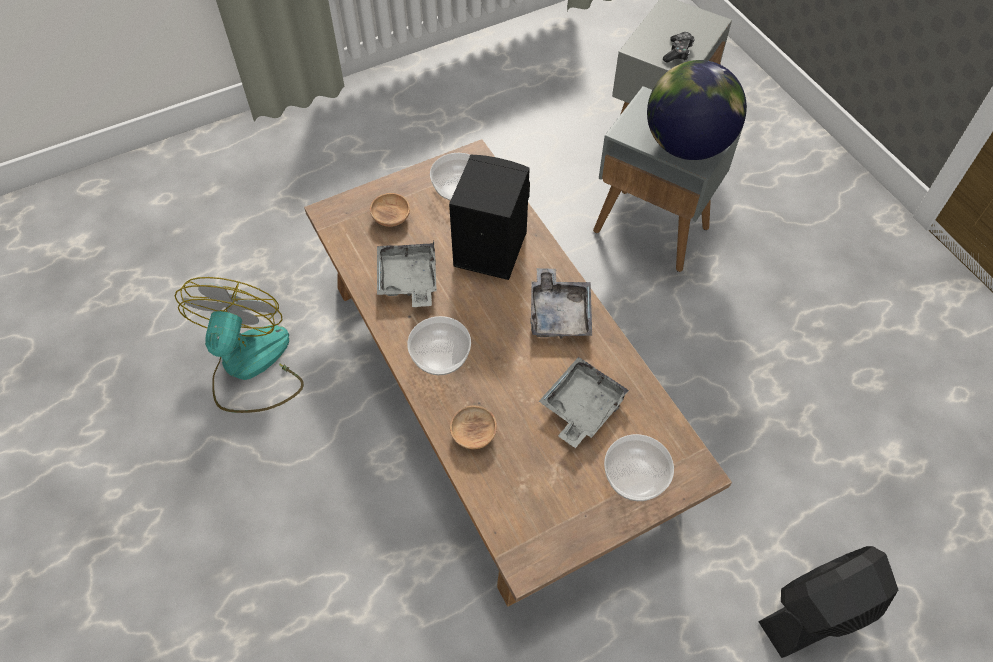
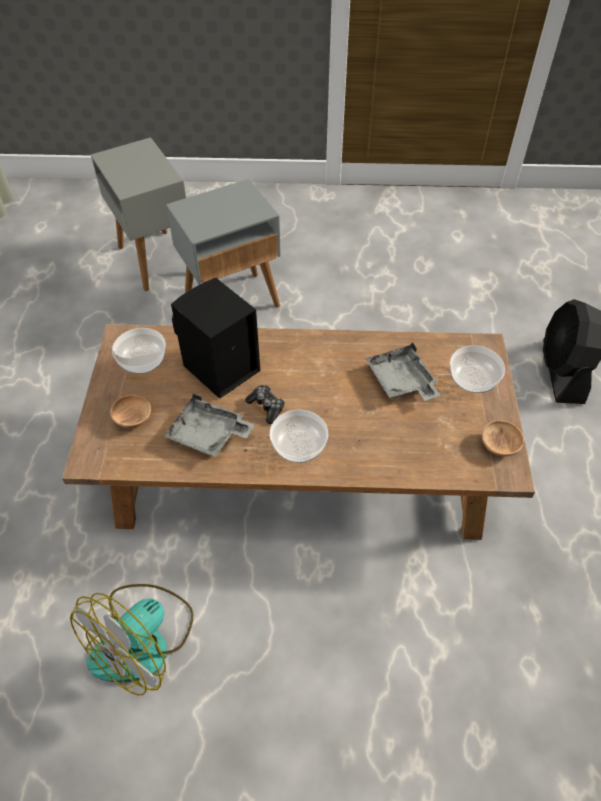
camera: 60 degrees left, 5 degrees down
fan [174,277,304,413] -> fan turned 90 degrees counterclockwise [70,584,193,695]
brown bowl [450,406,497,449] -> brown bowl moved to [482,420,524,456]
grey tray [531,268,592,339] -> none
globe [647,60,747,160] -> none
game controller [663,32,695,63] -> game controller moved to [245,385,285,424]

